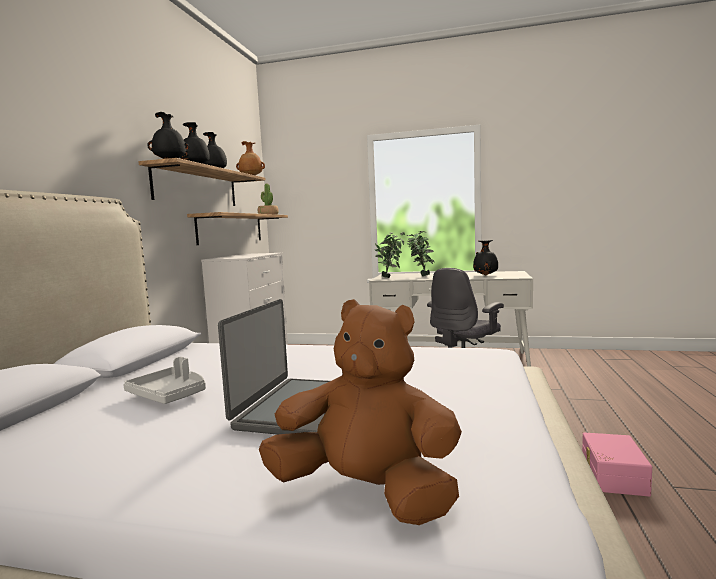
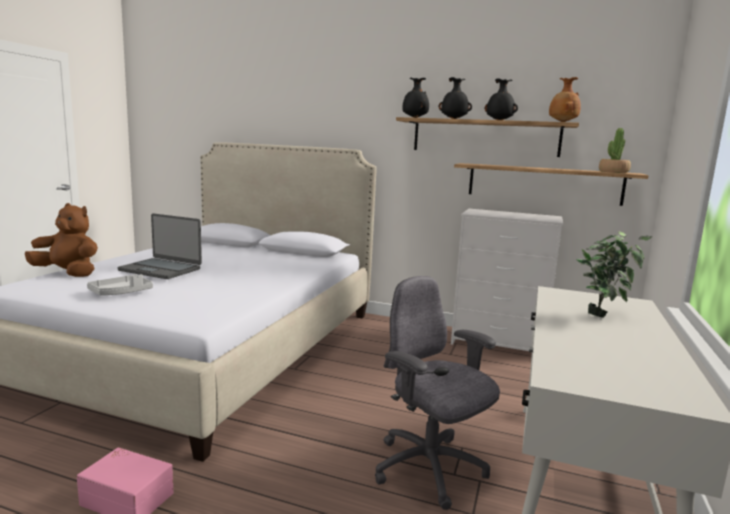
camera: 95 degrees right, 5 degrees up
grey tray [123,357,206,404] -> grey tray moved to [87,274,153,295]
brown plush toy [259,299,462,525] -> brown plush toy turned 105 degrees counterclockwise [25,203,98,277]
potted plant [375,232,405,278] -> none
black vase [473,240,498,275] -> none

